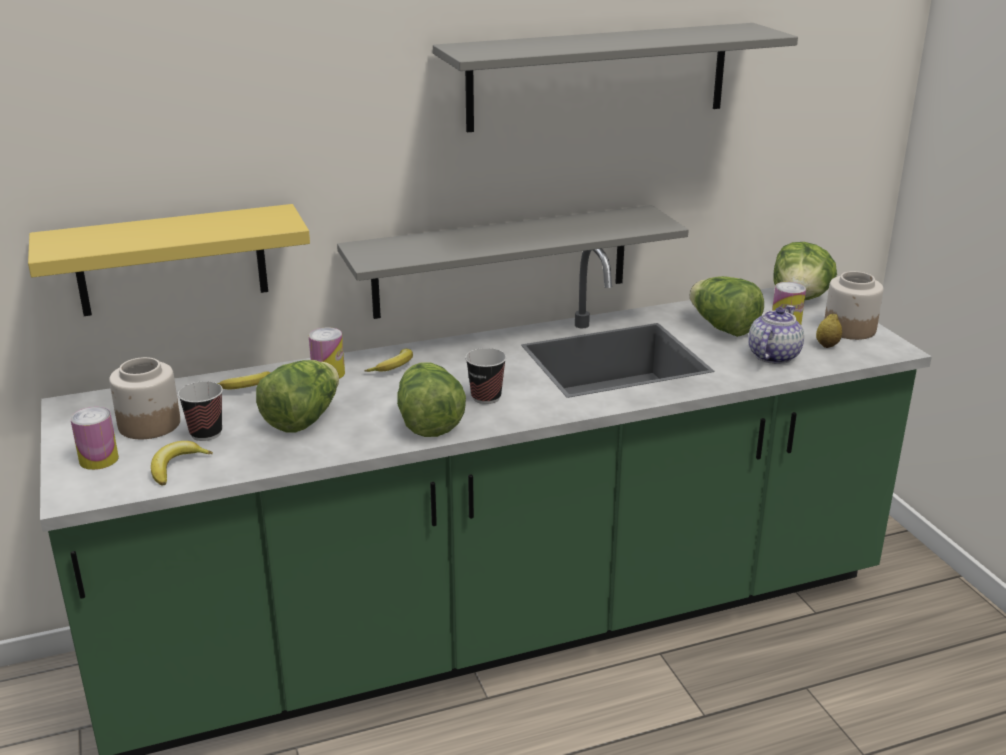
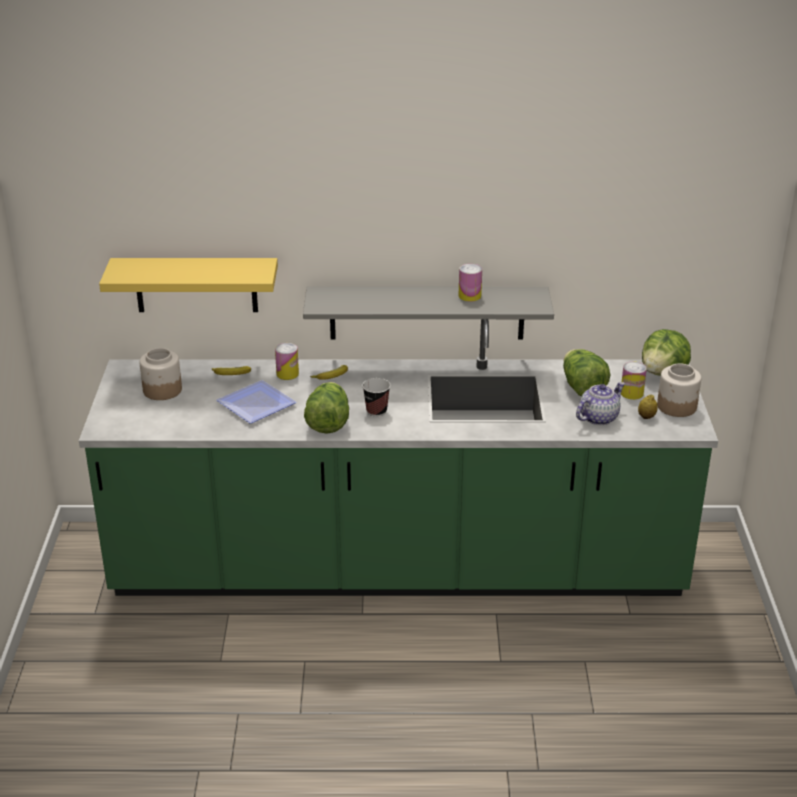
camera: 20 degrees right, 5 degrees up
can [70,407,119,470] -> can moved to [459,264,482,302]
banana [151,441,213,485] -> none
cup [178,381,223,441] -> none
lettuce [256,360,339,433] -> plate [216,380,296,424]
grey shelf [433,23,798,132] -> none

